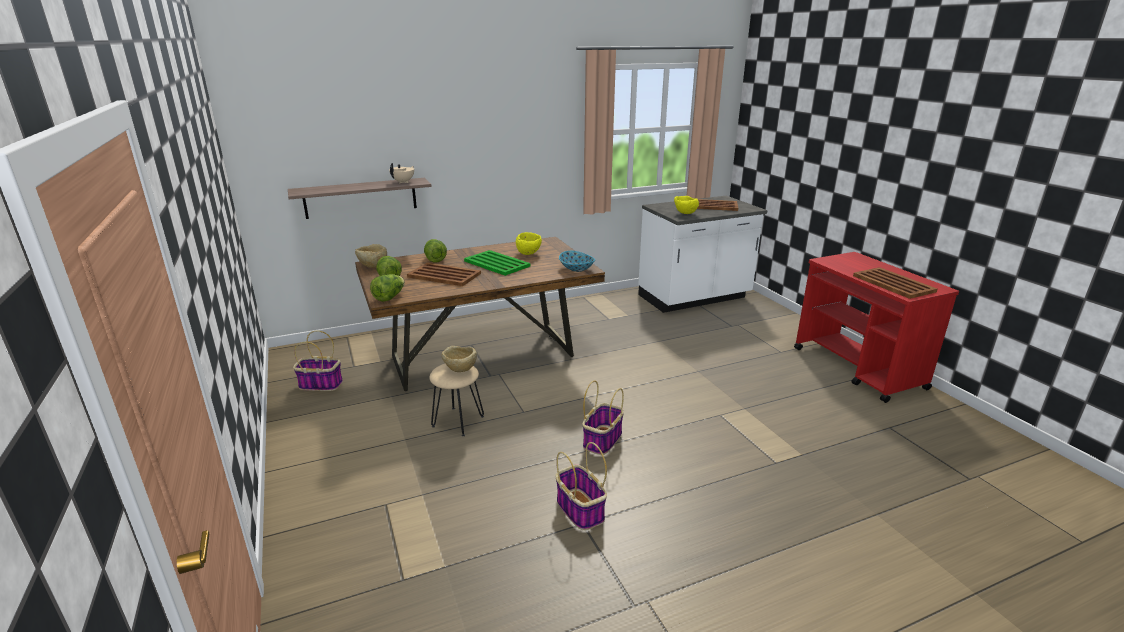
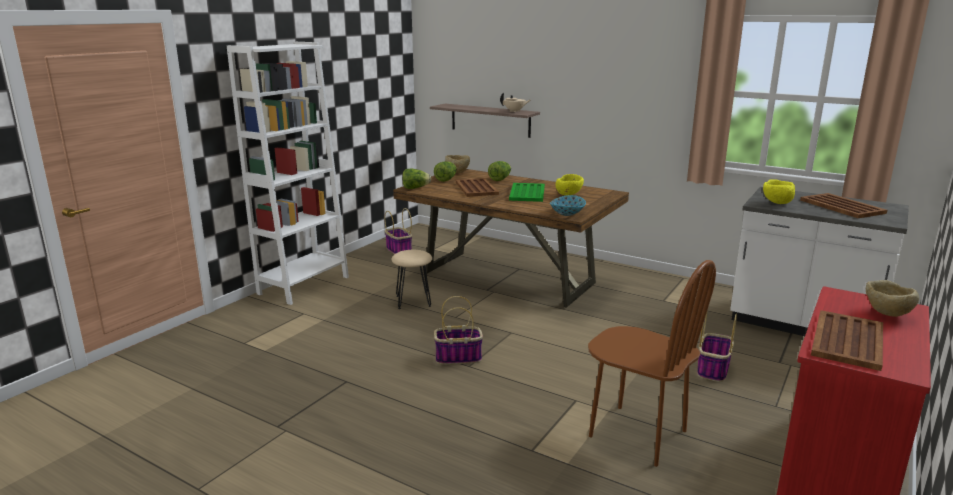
camera: 55 degrees right, 5 degrees down
beige bowl [441,346,477,372] -> beige bowl moved to [866,280,919,317]
basket [555,442,607,530] -> basket moved to [697,313,737,382]
none -> white bookcase [227,42,349,305]
none -> brown chair [588,260,716,467]

